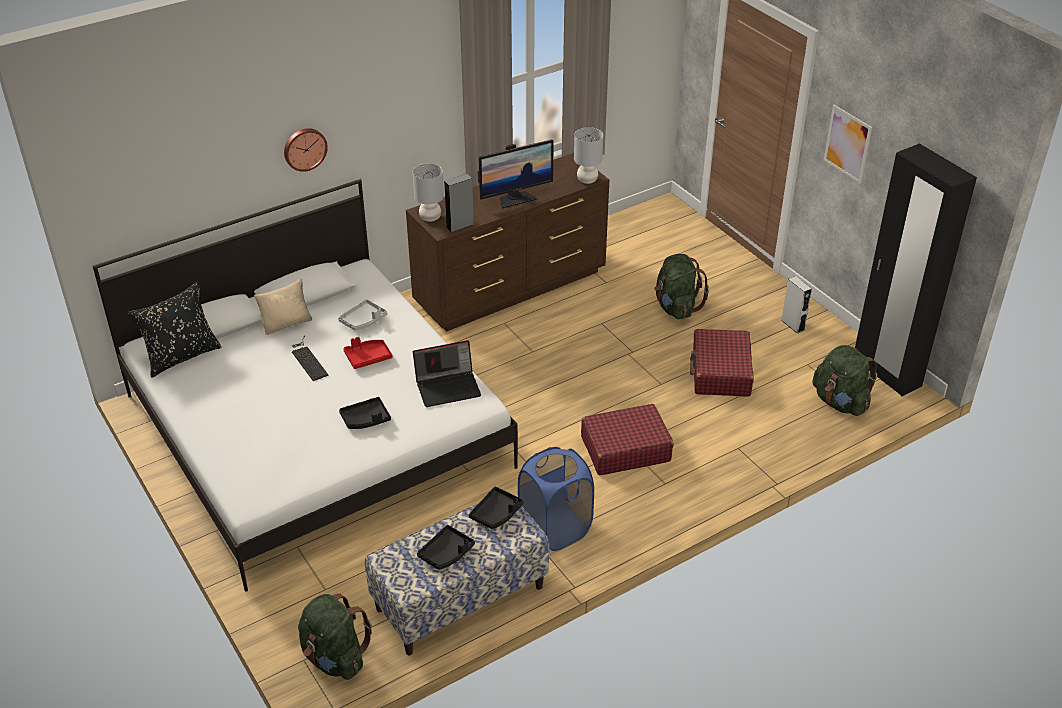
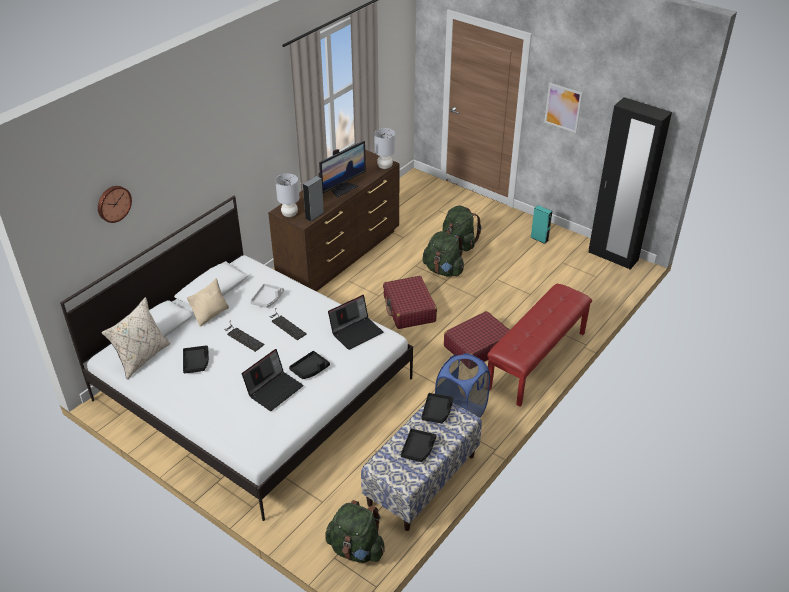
camera: 20 degrees left, 0 degrees up
black pillow [128,282,222,378] -> beige pillow [101,297,170,380]
wall clock [284,128,328,172] -> wall clock moved to [98,186,132,223]
red tray [343,337,392,369] -> keyboard [269,310,307,340]
red suitcase [690,329,754,397] -> red suitcase moved to [383,276,437,329]
grey speaker [781,276,812,334] -> turquoise speaker [530,205,552,244]
green backpack [813,345,877,416] -> green backpack moved to [423,231,464,276]
none -> black tray [183,345,209,373]
none -> laptop [242,349,304,411]
none -> red bench [487,284,592,406]

